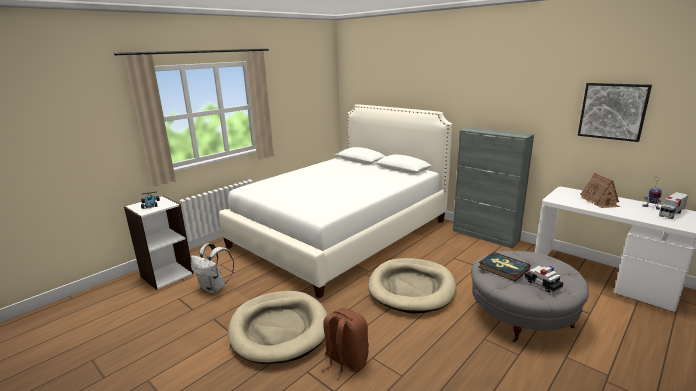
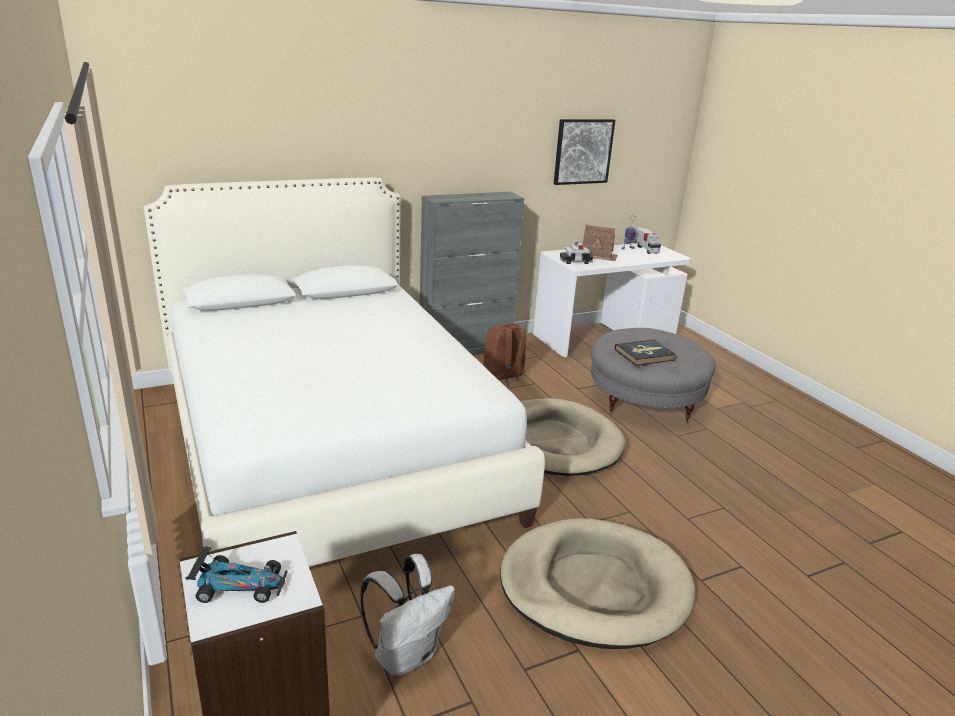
camera: 70 degrees left, 5 degrees up
brown backpack [322,308,369,381] -> brown backpack moved to [484,323,527,387]
toy car [525,265,563,293] -> toy car moved to [560,242,593,264]

